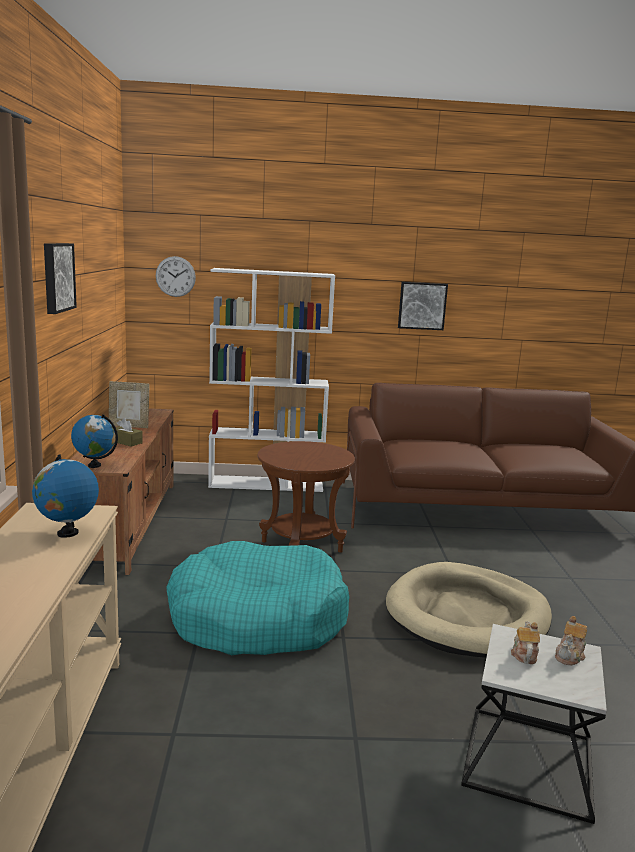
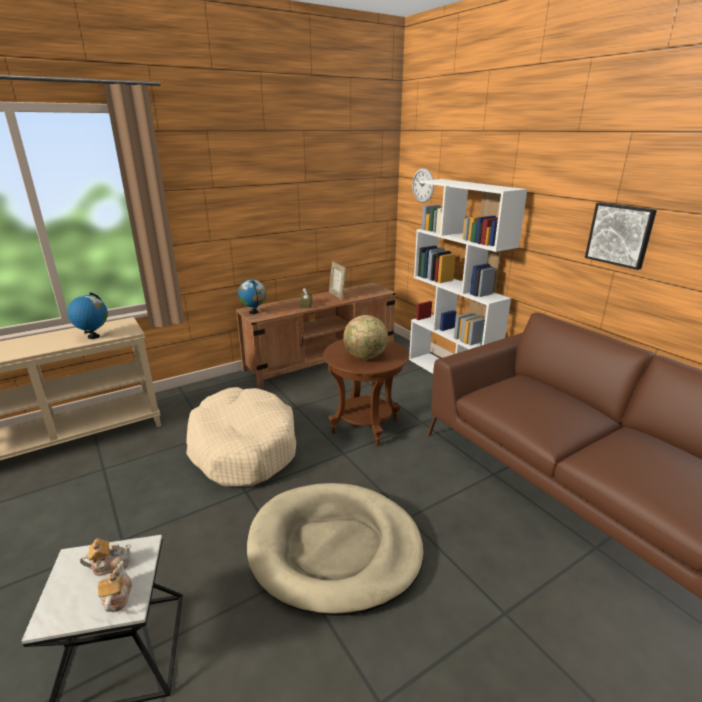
camera: 60 degrees right, 10 degrees up
picture [44,243,77,314] -> none
turquoise dog bed [166,541,349,655] -> beige dog bed [186,387,296,487]
teapot [555,616,587,665] -> teapot turned 75 degrees clockwise [98,561,132,612]
none -> globe [343,315,388,359]

